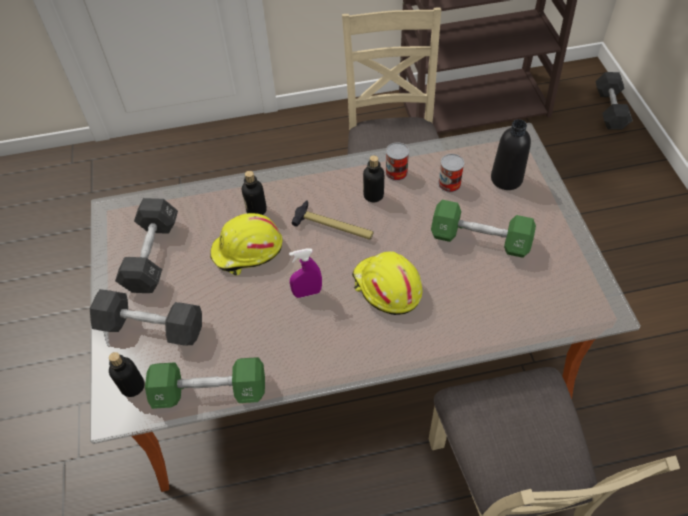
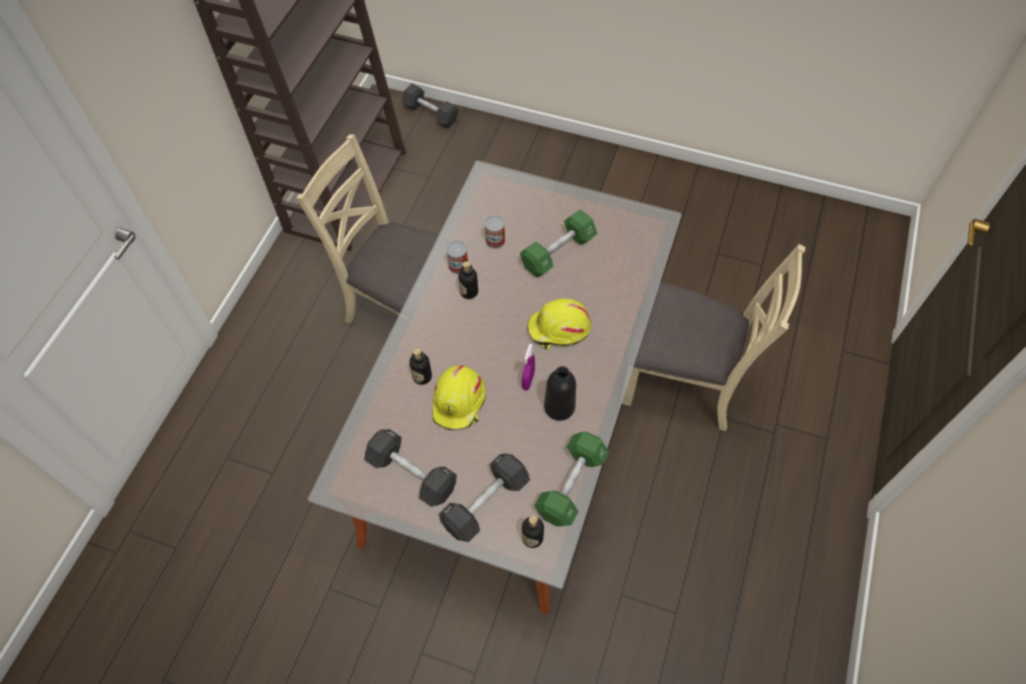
camera: 60 degrees left, 5 degrees up
hammer [292,200,374,240] -> none
black bottle [491,119,531,190] -> black bottle moved to [544,366,576,421]

